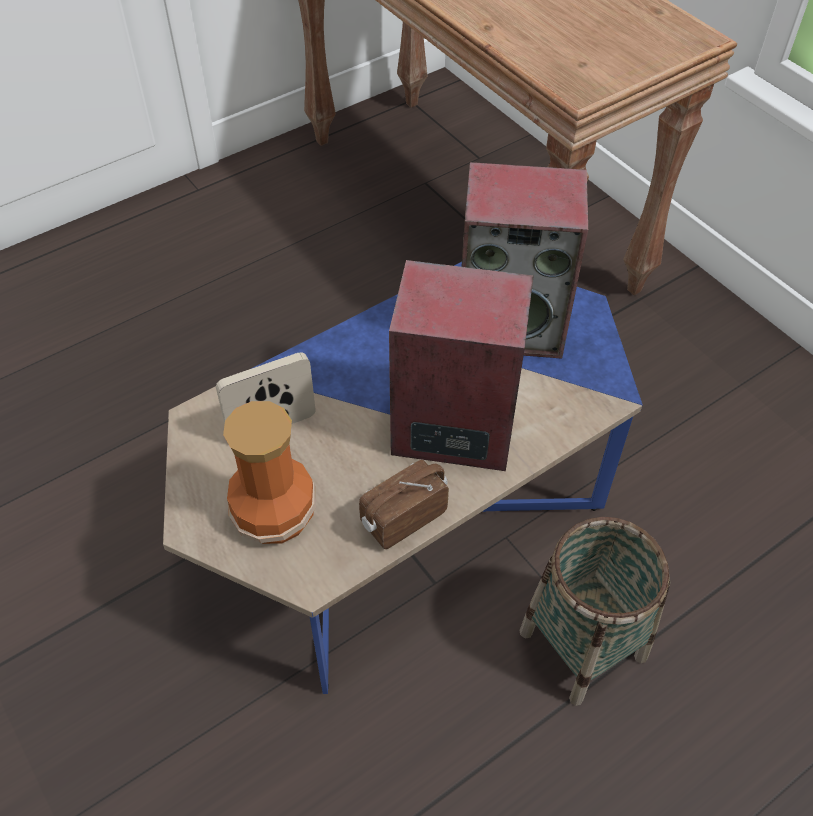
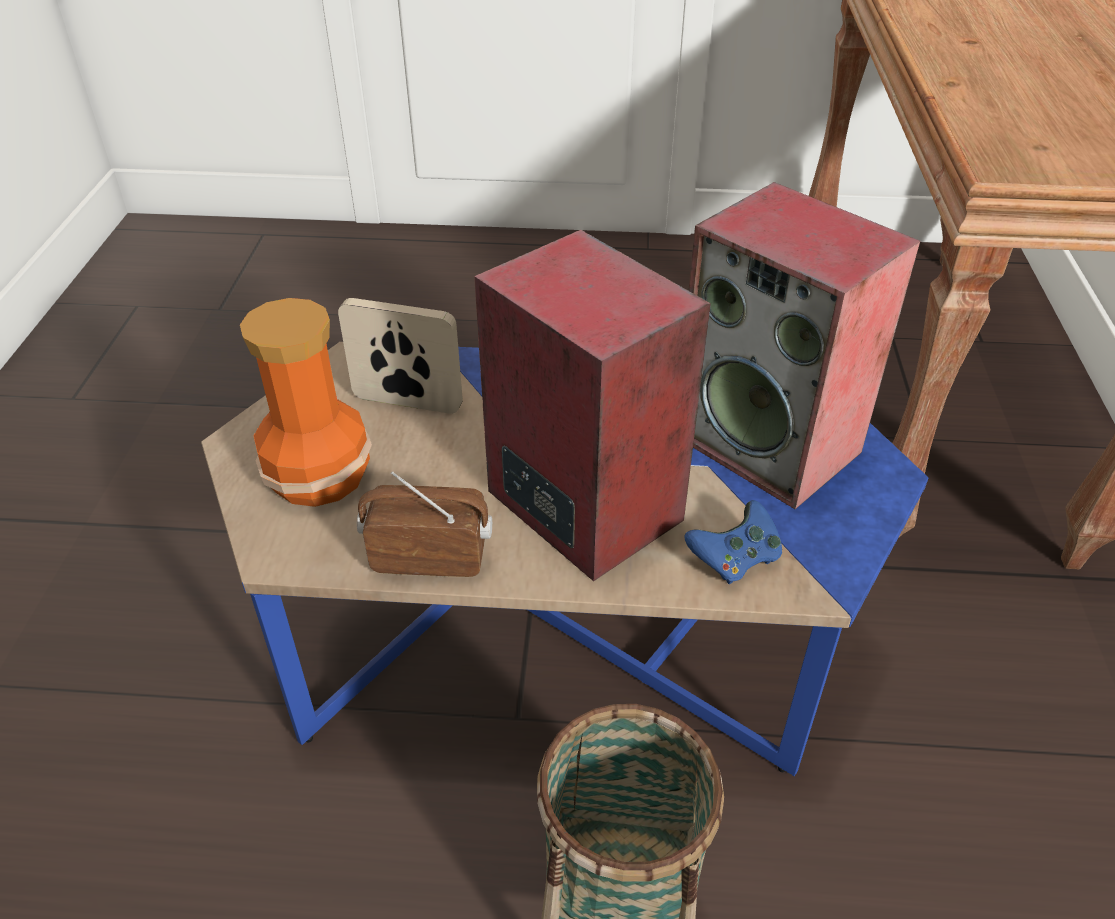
camera: 40 degrees right, 10 degrees down
none -> blue game controller [684,500,782,584]

